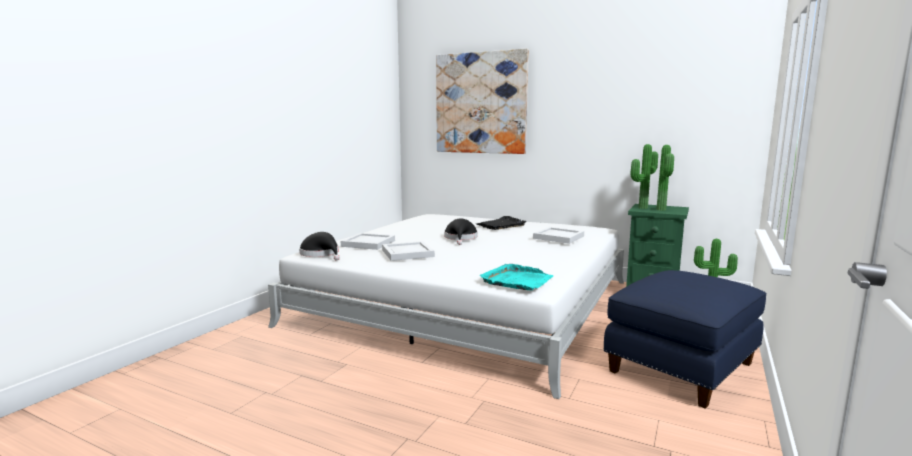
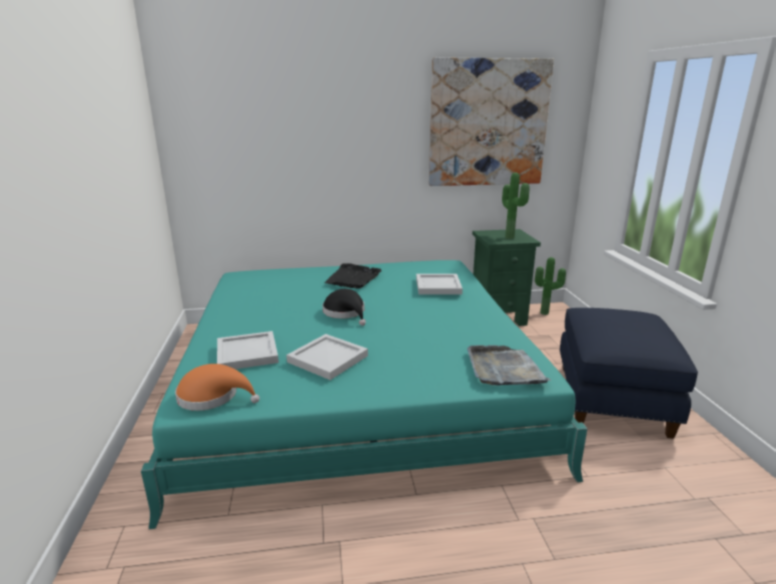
camera: 35 degrees left, 10 degrees up
white bed [268,214,624,399] -> turquoise bed [141,260,587,529]
black hat [299,232,340,261] -> orange hat [175,364,260,411]
picture [436,49,529,154] -> picture moved to [429,57,554,186]
turquoise tray [480,264,554,291] -> grey tray [467,345,551,385]
potted plant [630,144,658,209] -> none

